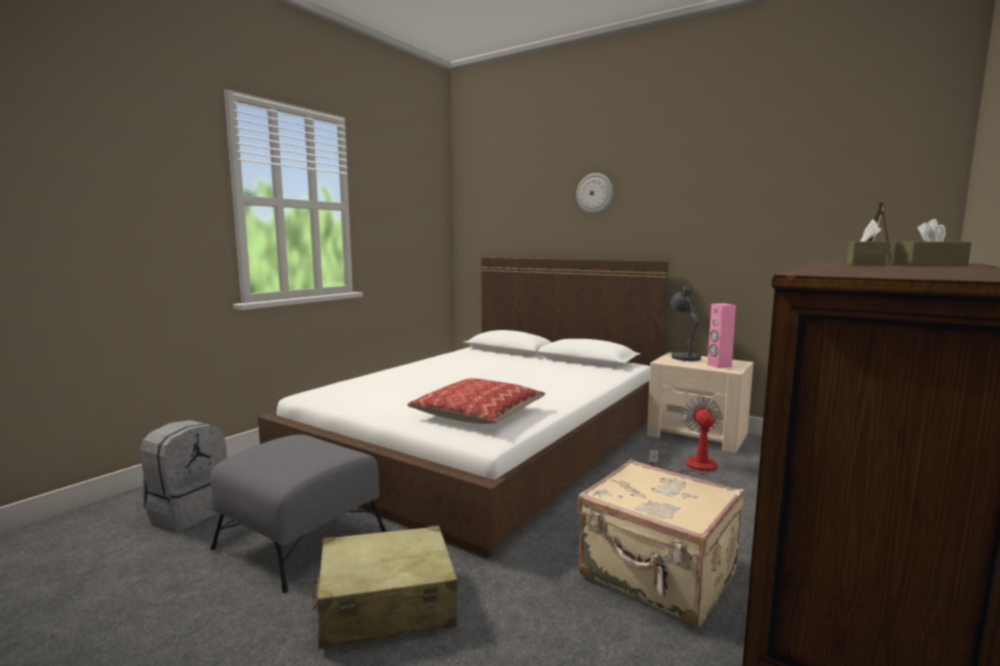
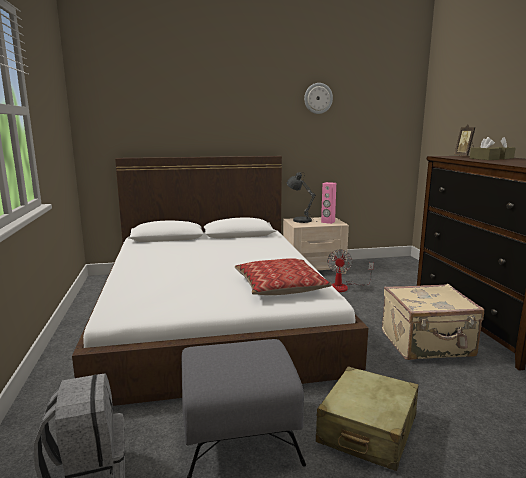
camera: 45 degrees left, 5 degrees up
wall clock [576,173,613,214] -> wall clock moved to [304,83,333,114]
fan [649,396,721,477] -> fan turned 135 degrees counterclockwise [327,249,374,292]

